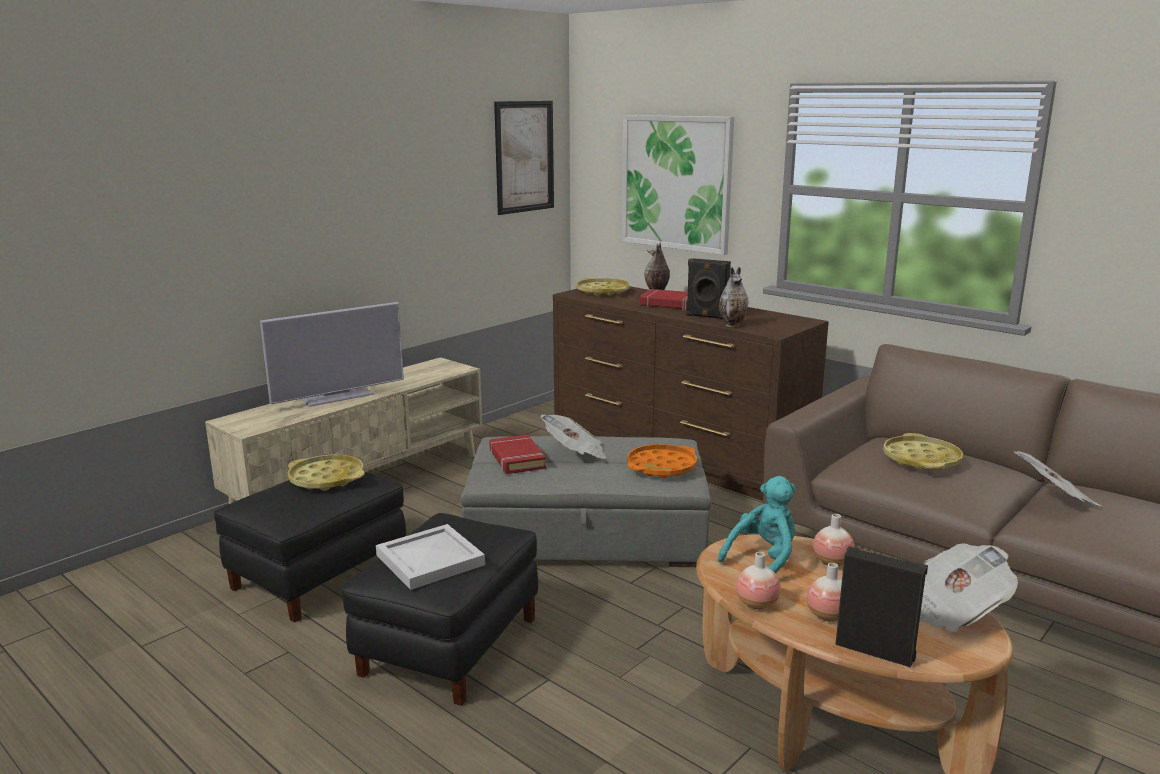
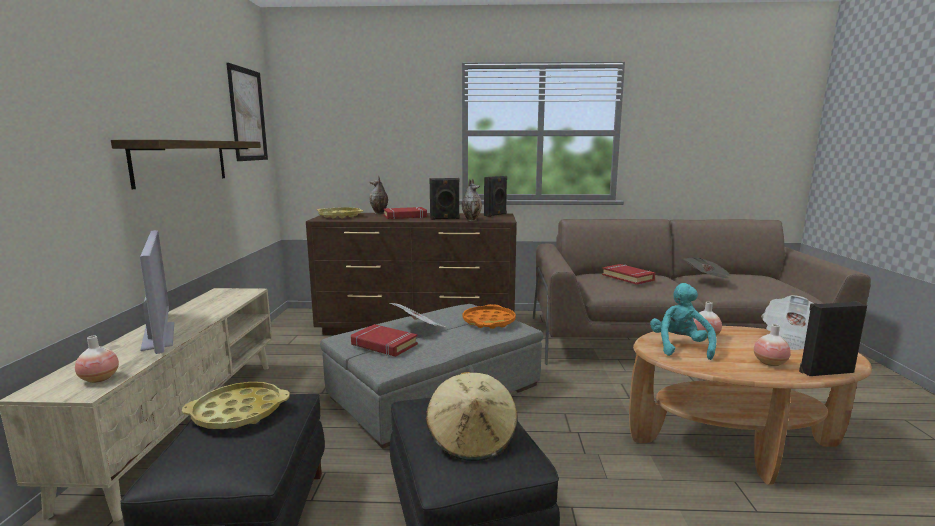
camera: 40 degrees left, 5 degrees down
television [260,302,404,407] -> television turned 45 degrees counterclockwise [140,230,174,354]
white tray [376,524,485,590] -> beige hat [426,372,517,461]
picture [622,115,734,255] -> none
vase [736,552,781,609] -> vase moved to [75,336,119,383]
yellow tray [883,433,963,471] -> red book [602,264,655,285]
none -> shelf [111,140,261,189]
none -> black speaker [484,176,507,217]

